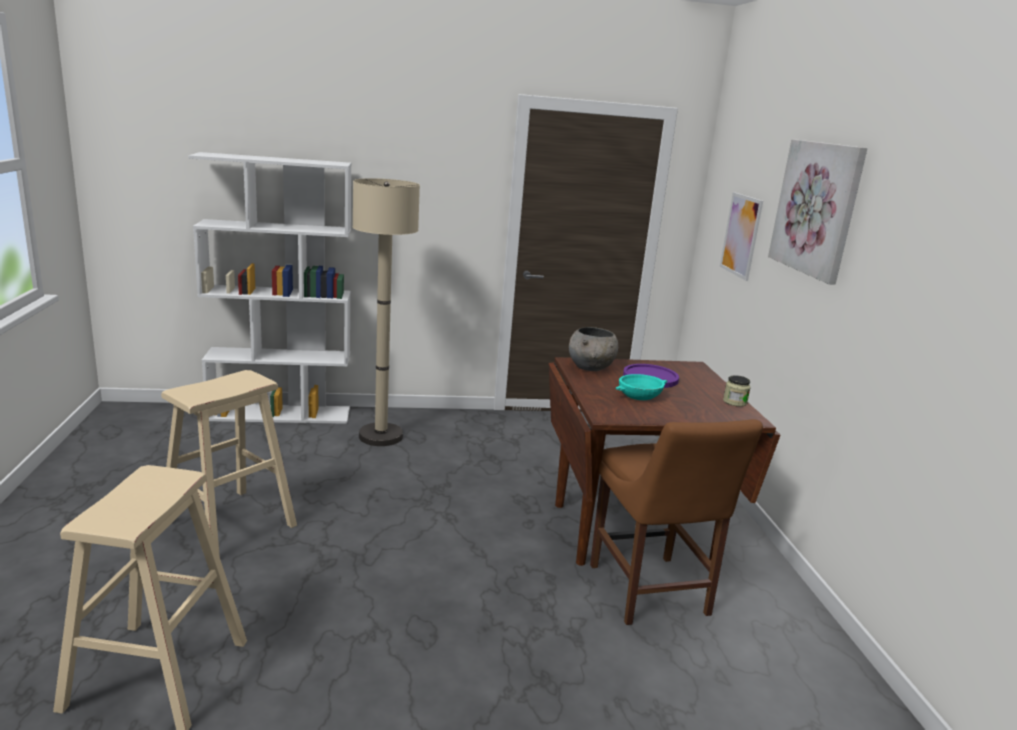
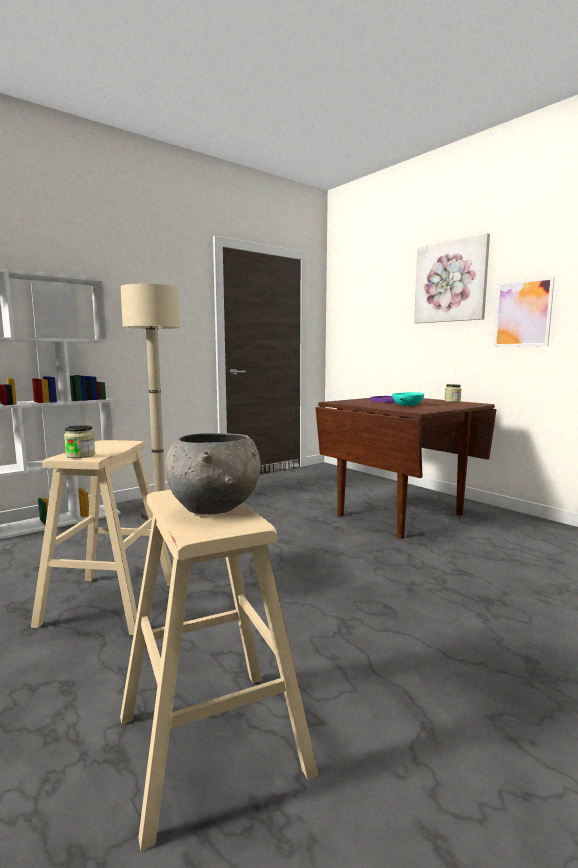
camera: 30 degrees left, 10 degrees down
grey bowl [569,327,618,371] -> grey bowl moved to [165,433,261,514]
brown chair [590,419,763,625] -> none
picture [720,192,763,281] -> picture moved to [494,276,555,347]
none -> jar [64,425,95,458]

